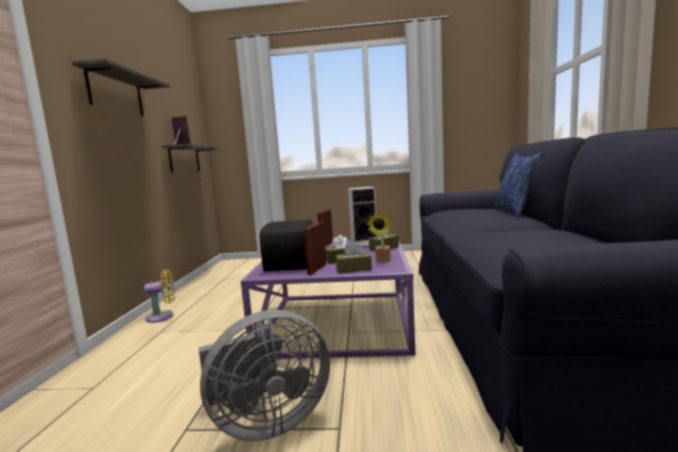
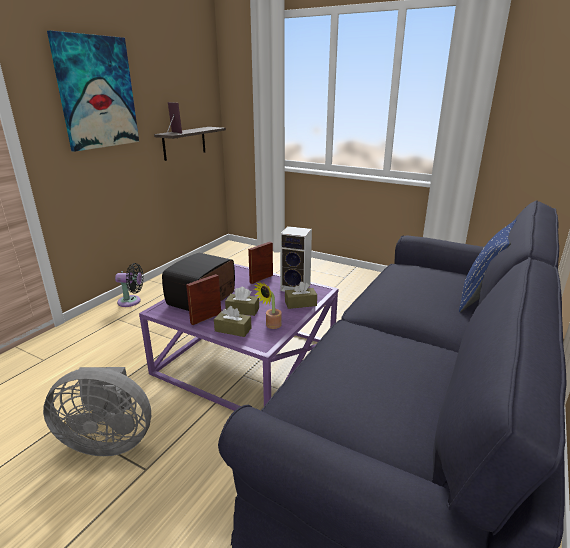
camera: 25 degrees right, 15 degrees up
shelf [72,58,170,116] -> picture [47,30,139,152]
yellow fan [144,269,175,323] -> black fan [115,263,144,307]

